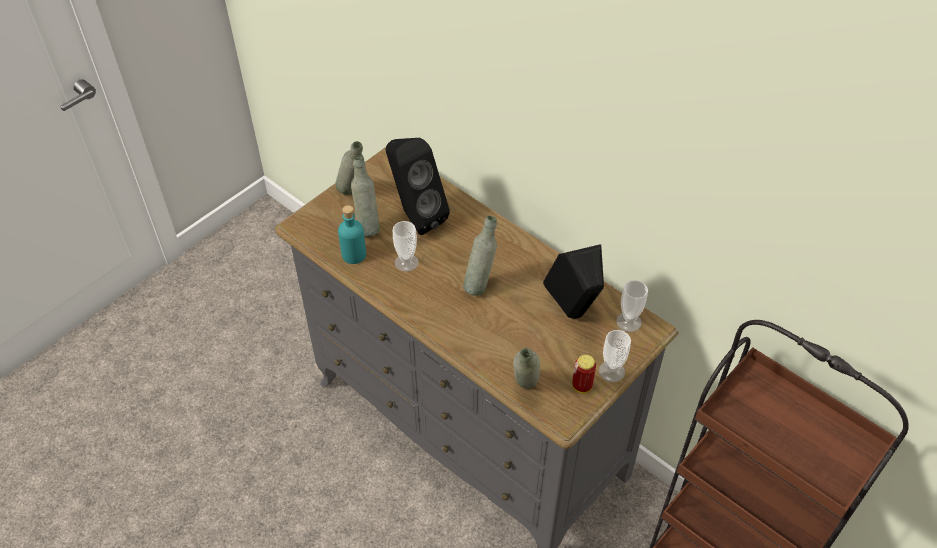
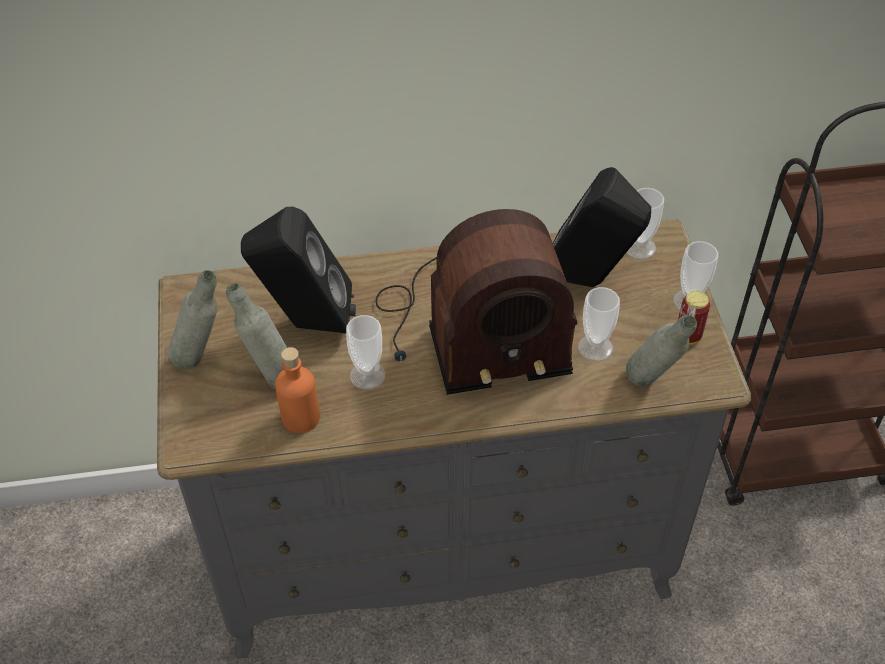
camera: 50 degrees left, 0 degrees up
turquoise bottle [338,205,366,264] -> orange bottle [275,347,320,433]
grey bottle [463,216,497,296] -> radio [376,209,577,395]
none -> cup [578,287,620,361]

